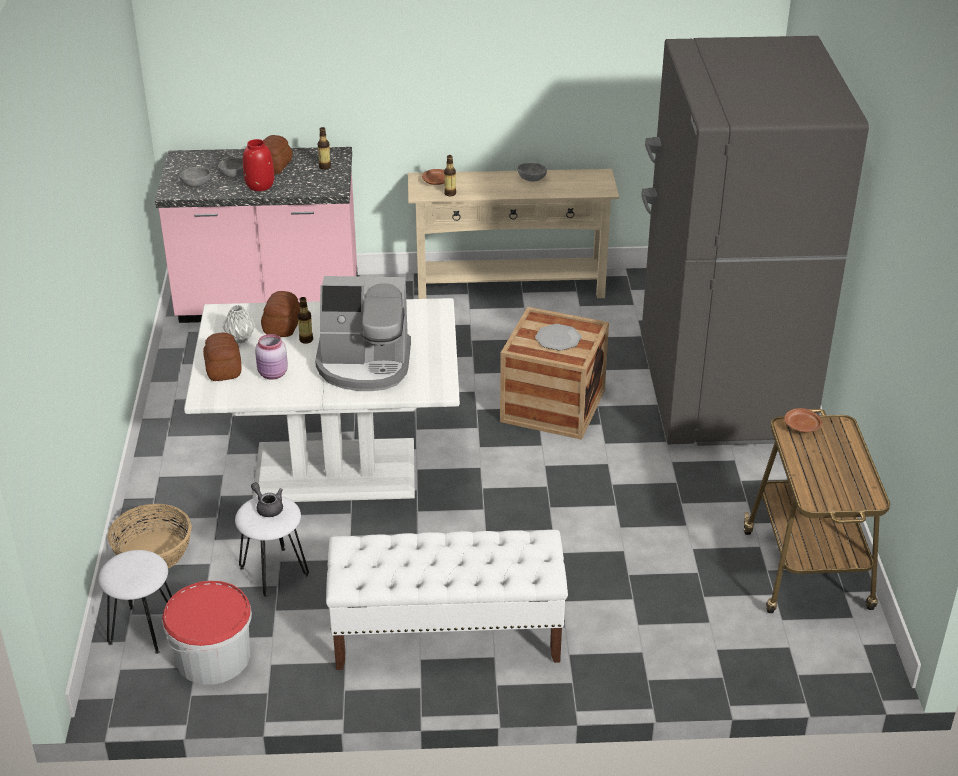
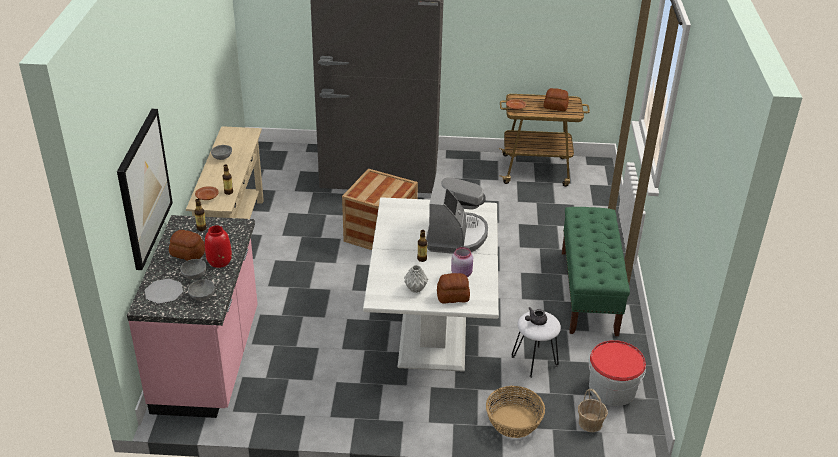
camera: 85 degrees left, 0 degrees up
white stool [98,550,172,654] -> basket [578,389,608,432]
bread [261,291,300,337] -> bread moved to [544,88,569,111]
white bench [326,530,568,670] -> green bench [562,207,630,336]
plate [535,324,582,351] -> plate moved to [145,279,183,304]
none -> picture [117,109,173,270]

